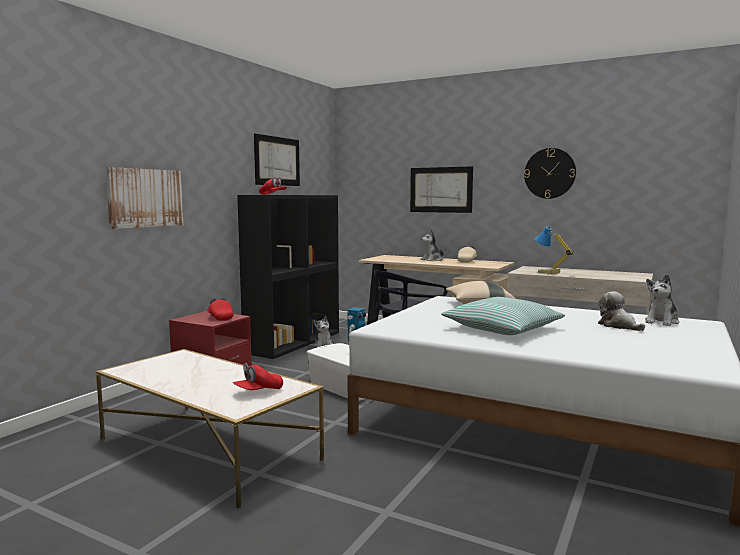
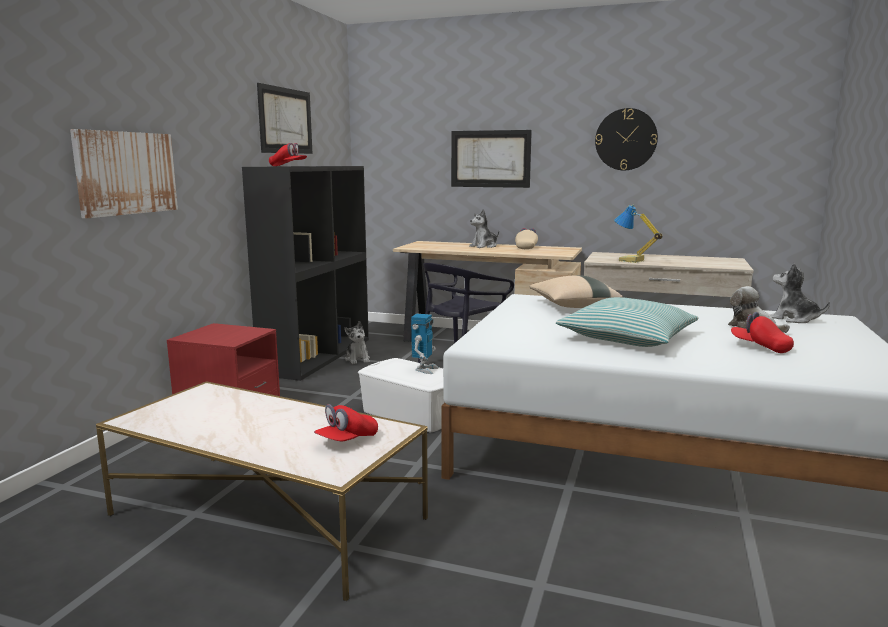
camera: 10 degrees left, 5 degrees up
red cap [207,297,234,321] -> red cap moved to [731,312,794,353]
plush toy [645,274,679,326] -> plush toy turned 105 degrees clockwise [770,263,830,323]

